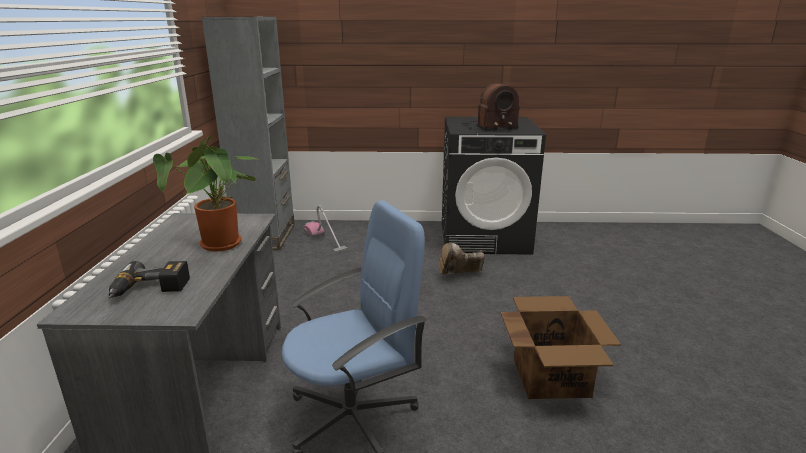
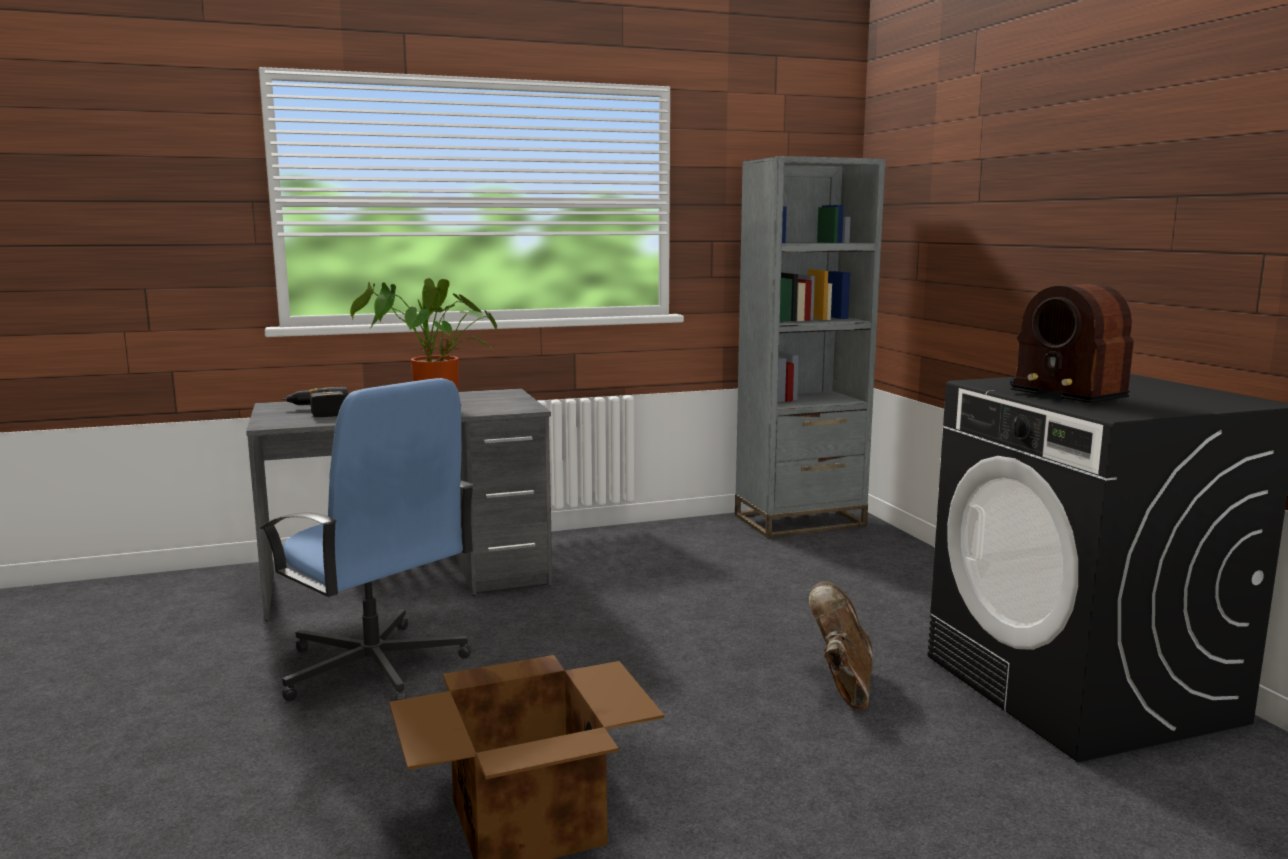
camera: 70 degrees right, 10 degrees down
vacuum cleaner [303,205,347,252] -> none
brown boot [439,243,485,274] -> brown boot turned 45 degrees clockwise [809,581,873,710]

